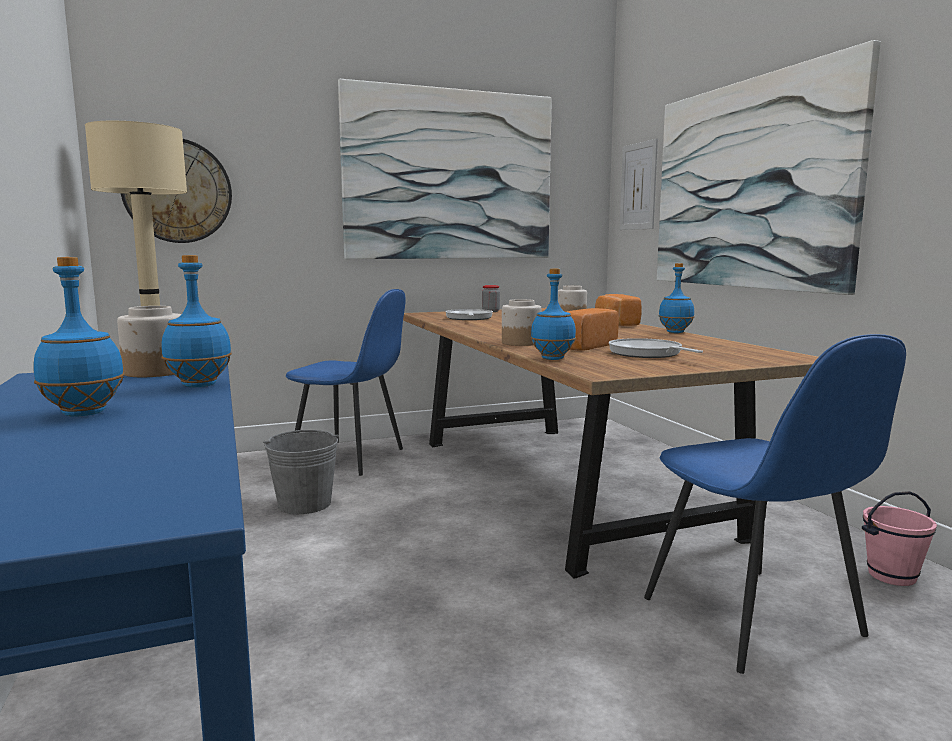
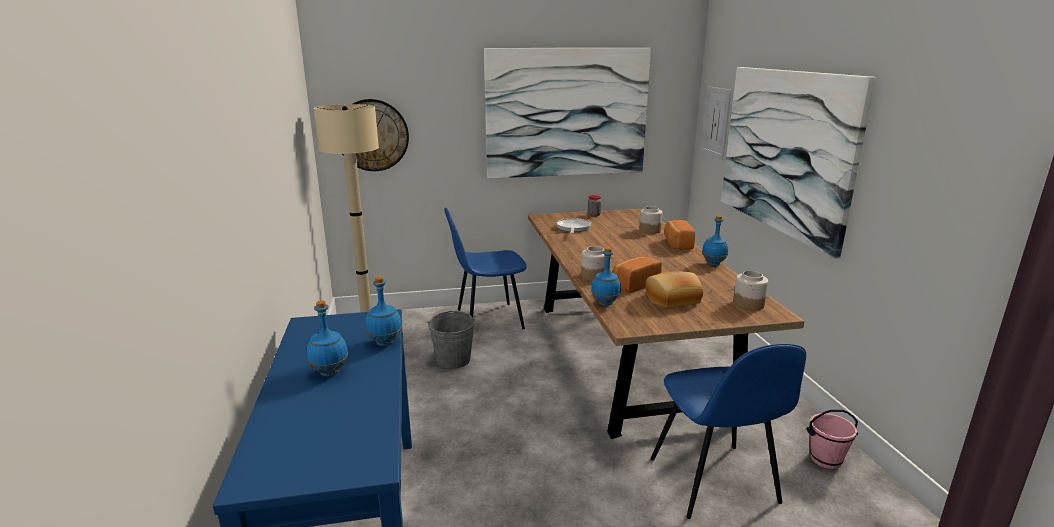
camera: 10 degrees right, 10 degrees up
jar [117,306,181,377] -> jar moved to [733,271,768,311]
blue chair [286,289,406,476] -> blue chair turned 135 degrees clockwise [444,207,527,329]
frying pan [609,338,703,358] -> bread [645,271,703,308]

